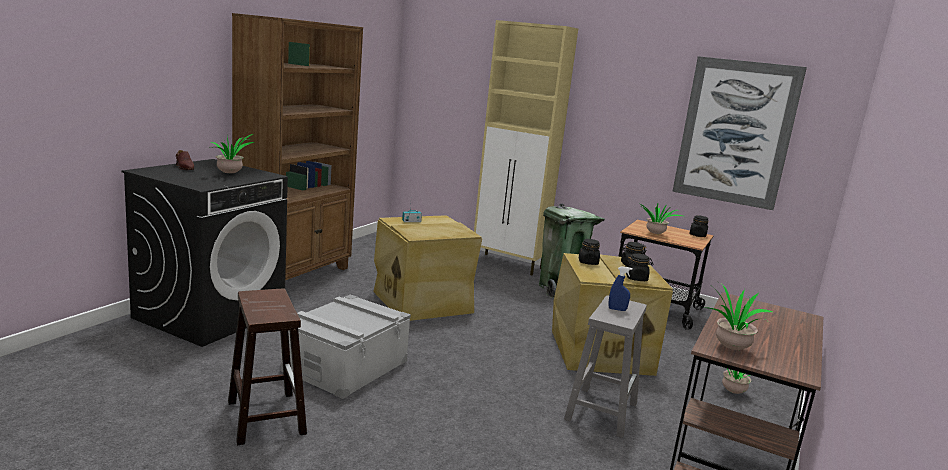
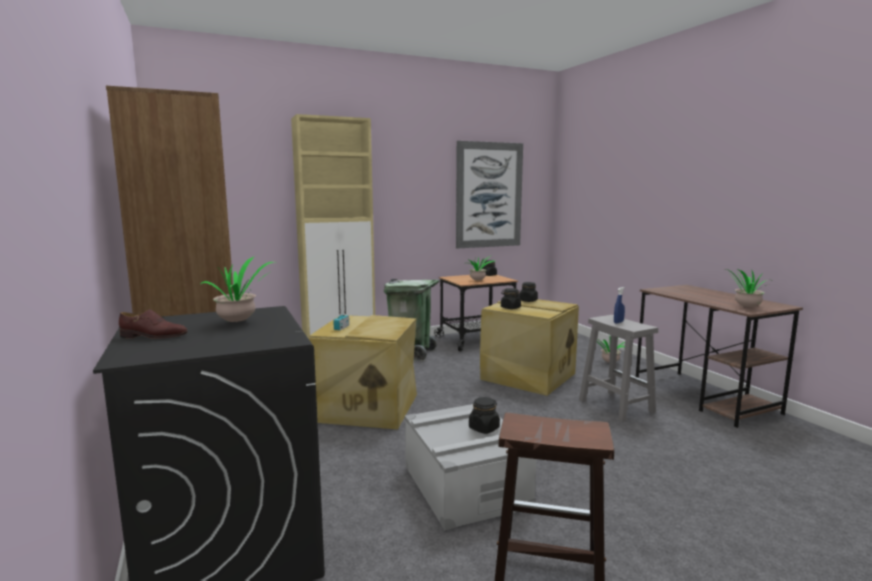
camera: 50 degrees left, 5 degrees down
black jar [625,253,654,281] -> black jar moved to [469,397,500,434]

